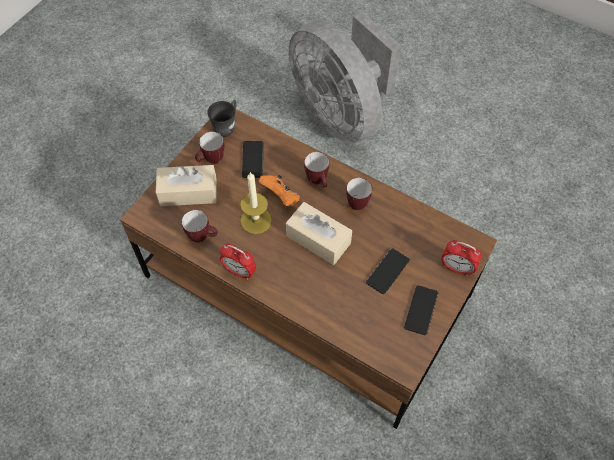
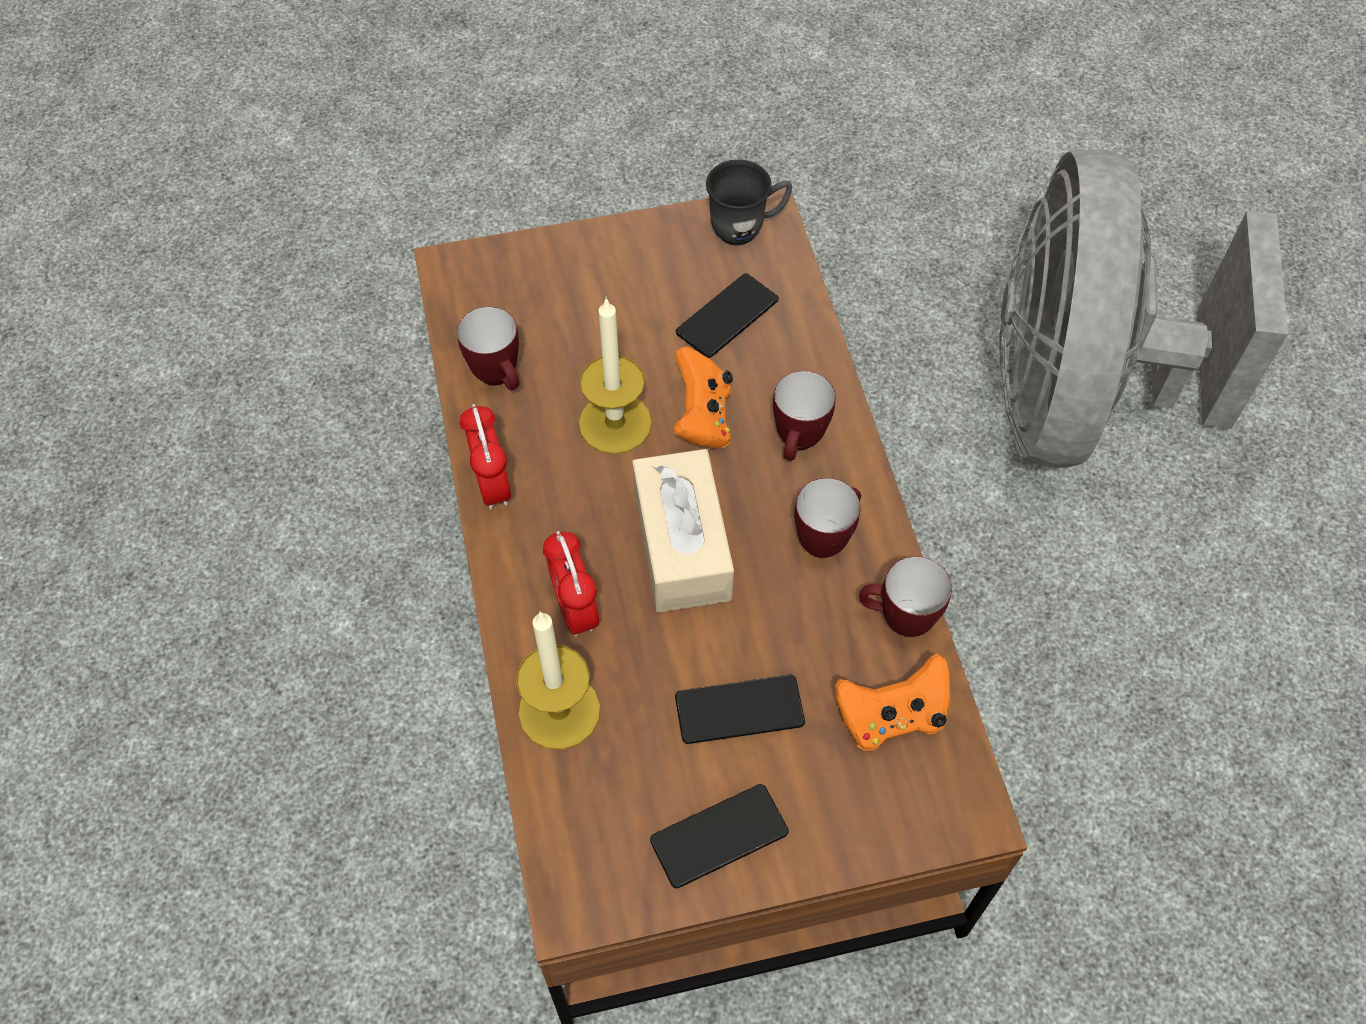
camera: 45 degrees right, 0 degrees up
beige tissue box [156,165,216,206] -> none
mug [195,132,225,164] -> mug moved to [859,556,952,637]
alarm clock [441,240,481,276] -> alarm clock moved to [543,531,599,636]
none -> candle [516,611,601,750]
none -> orange game controller [835,653,950,751]

